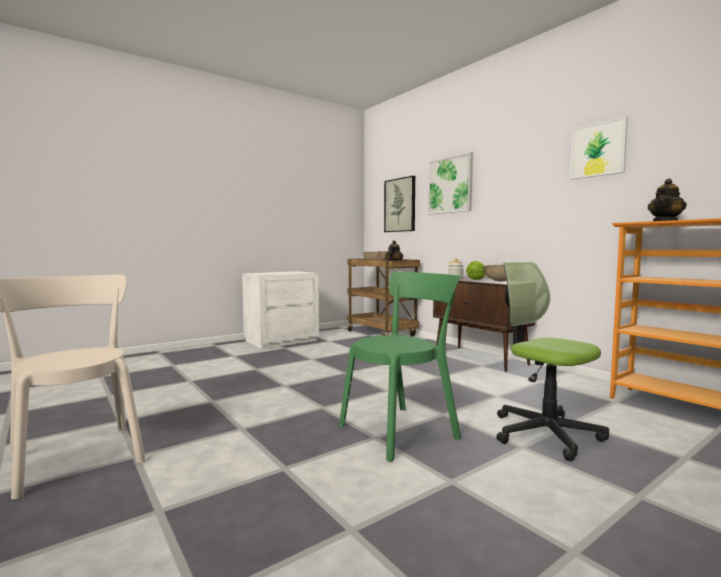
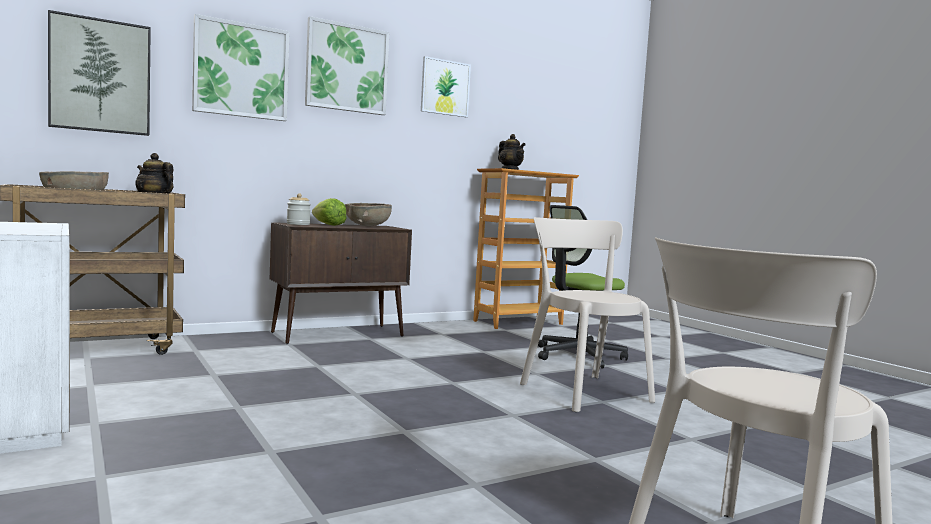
camera: 85 degrees left, 0 degrees up
green chair [339,271,461,462] -> beige chair [520,217,655,412]
none -> picture [305,16,389,115]

